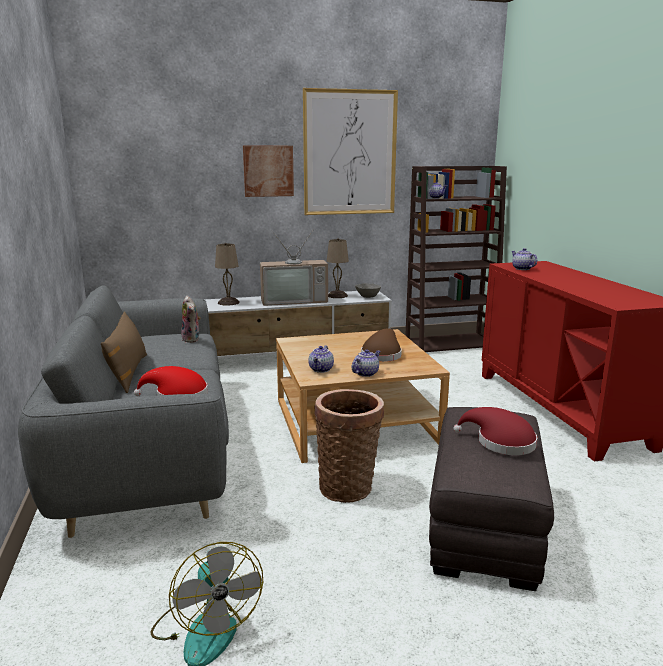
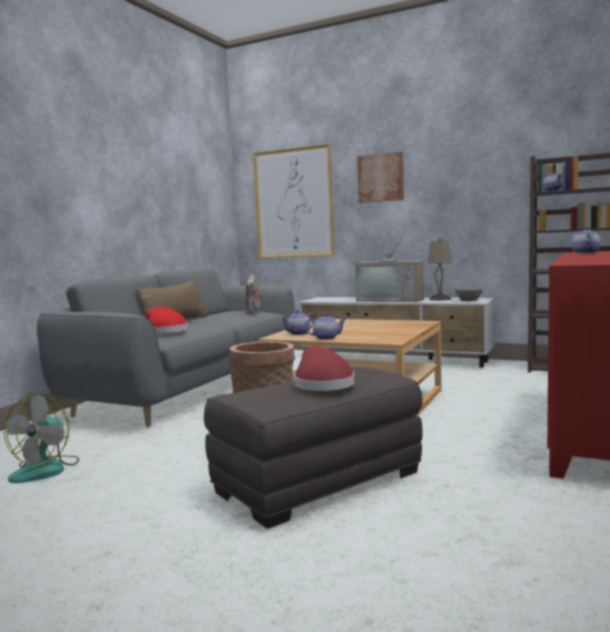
camera: 40 degrees right, 10 degrees down
beige table lamp [215,243,240,306] -> none
picture [303,88,398,215] -> picture moved to [253,144,335,258]
brown hat [361,328,402,362] -> none

